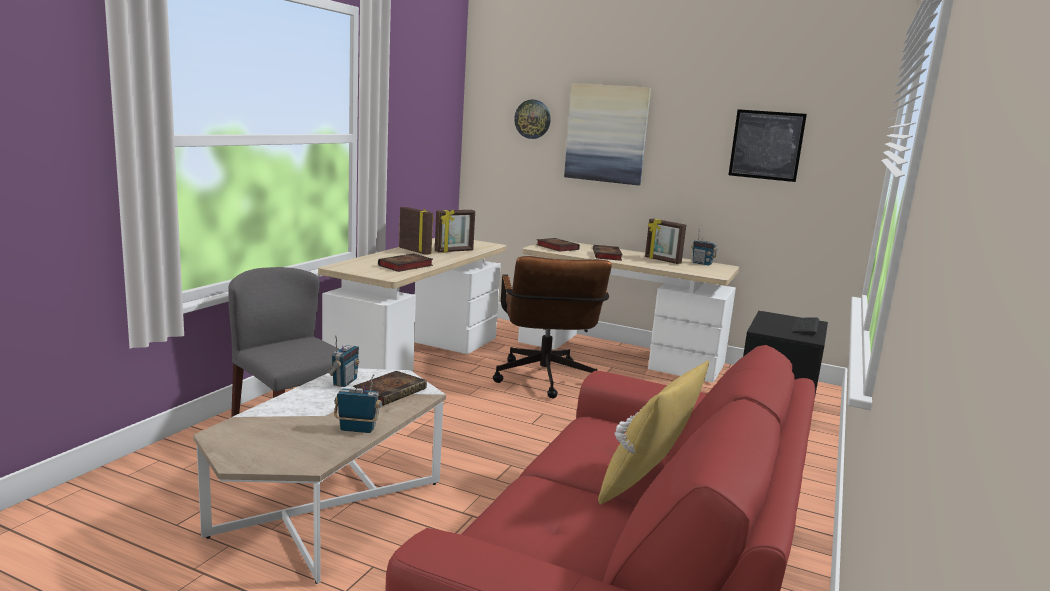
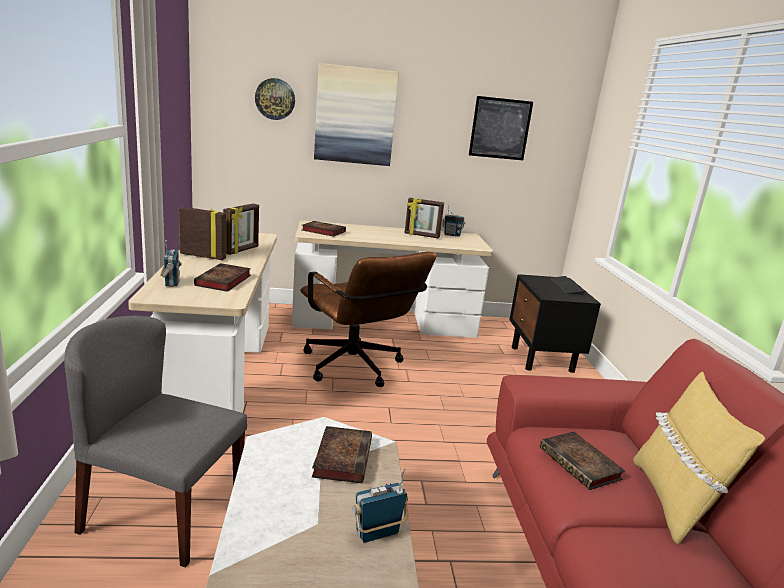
camera: 30 degrees left, 5 degrees up
radio [328,335,359,387] -> radio moved to [160,240,182,287]
book [593,245,623,261] -> book moved to [540,432,625,490]

